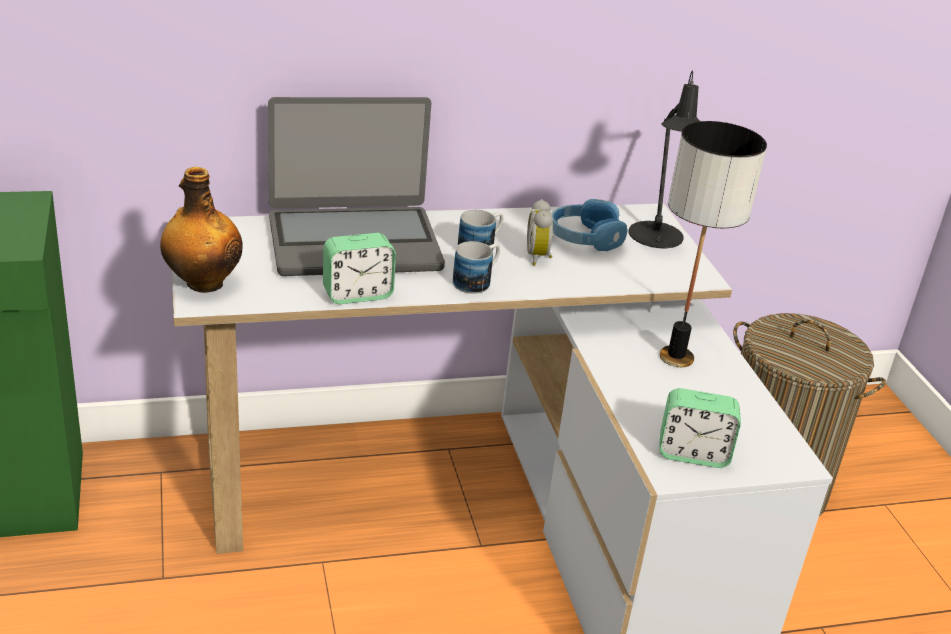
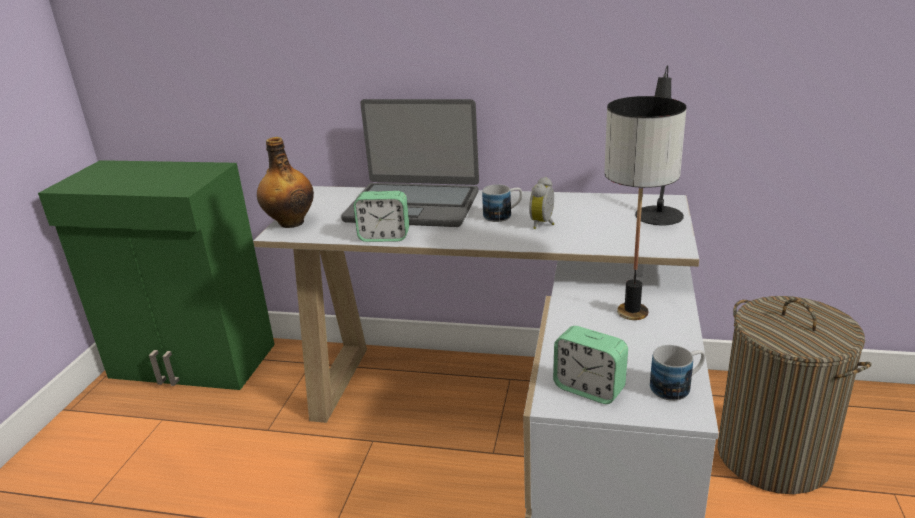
camera: 30 degrees right, 5 degrees down
mug [453,241,500,294] -> mug moved to [650,345,705,401]
blue headphones [552,199,628,251] -> none

